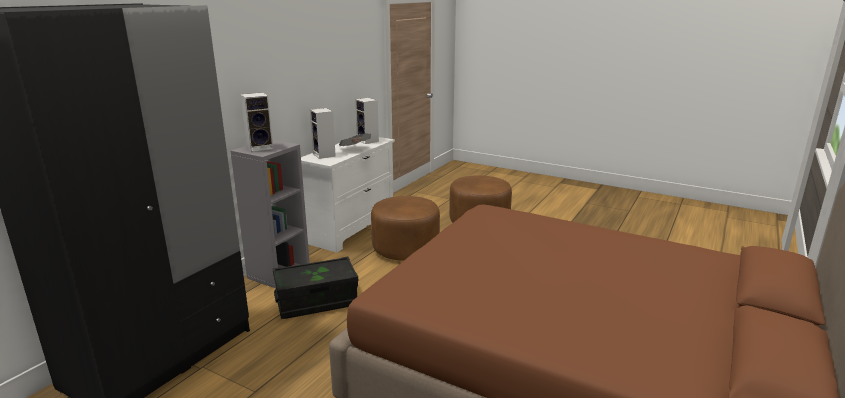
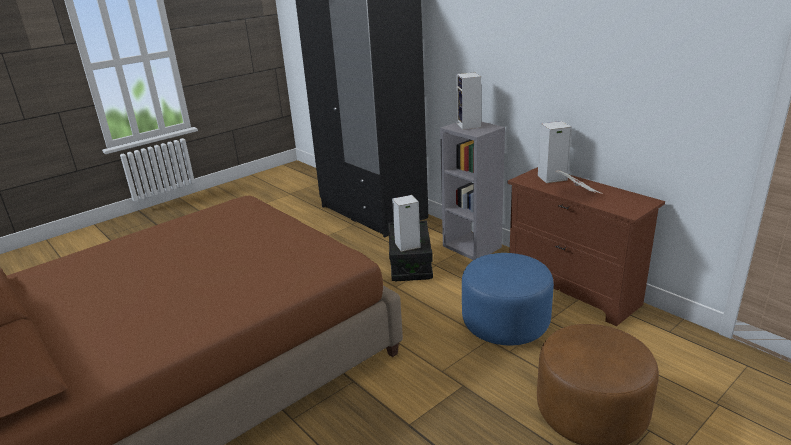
camera: 110 degrees right, 5 degrees up
white dresser [301,137,395,253] -> brown dresser [507,167,665,326]
speaker [355,98,379,144] -> speaker moved to [392,195,421,252]
brown ottoman [371,196,440,261] -> blue ottoman [462,253,554,345]

